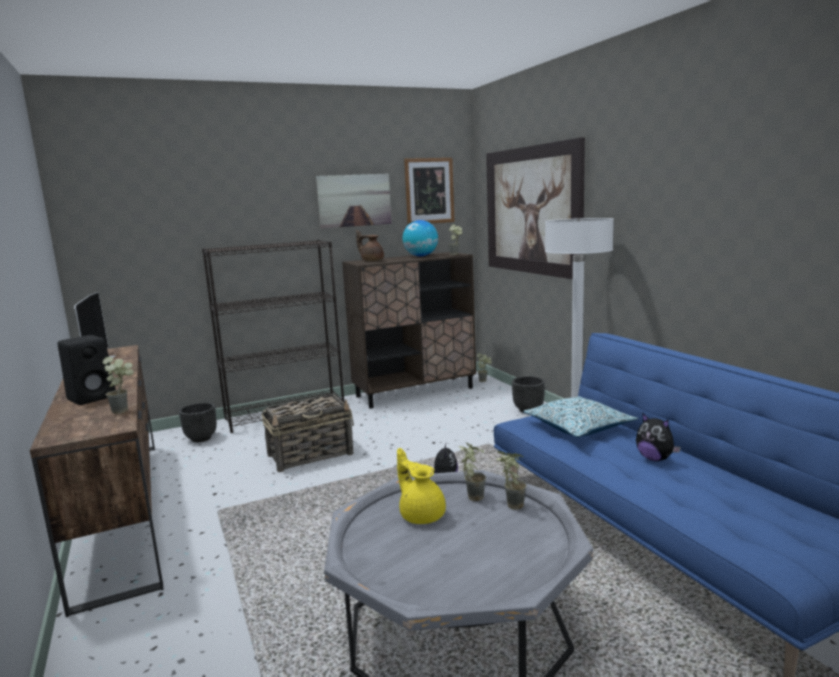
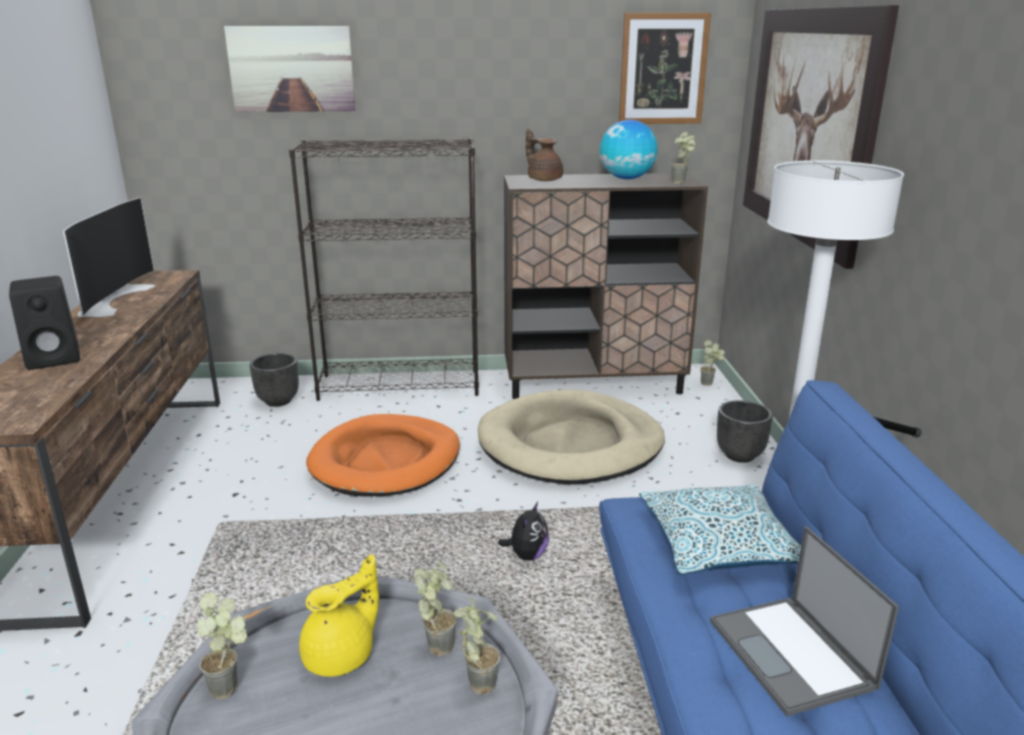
camera: 20 degrees right, 10 degrees up
potted plant [103,357,134,414] -> potted plant moved to [197,593,247,699]
basket [261,394,354,472] -> orange dog bed [306,414,460,496]
picture [316,174,392,228] -> picture moved to [224,26,356,112]
yellow teapot [397,448,446,524] -> yellow teapot turned 60 degrees clockwise [299,554,379,677]
plush toy [636,413,681,461] -> laptop [710,526,899,716]
none -> beige dog bed [478,390,665,484]

